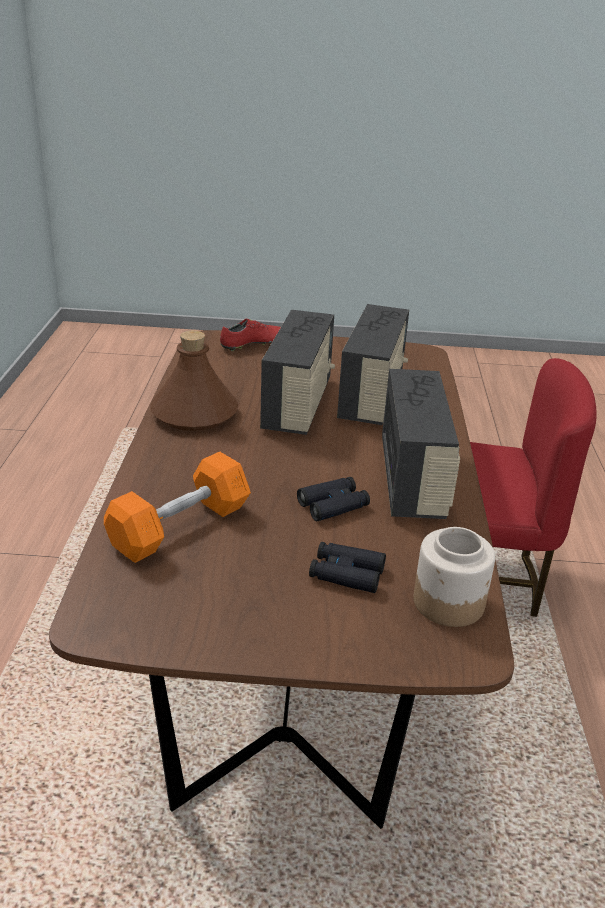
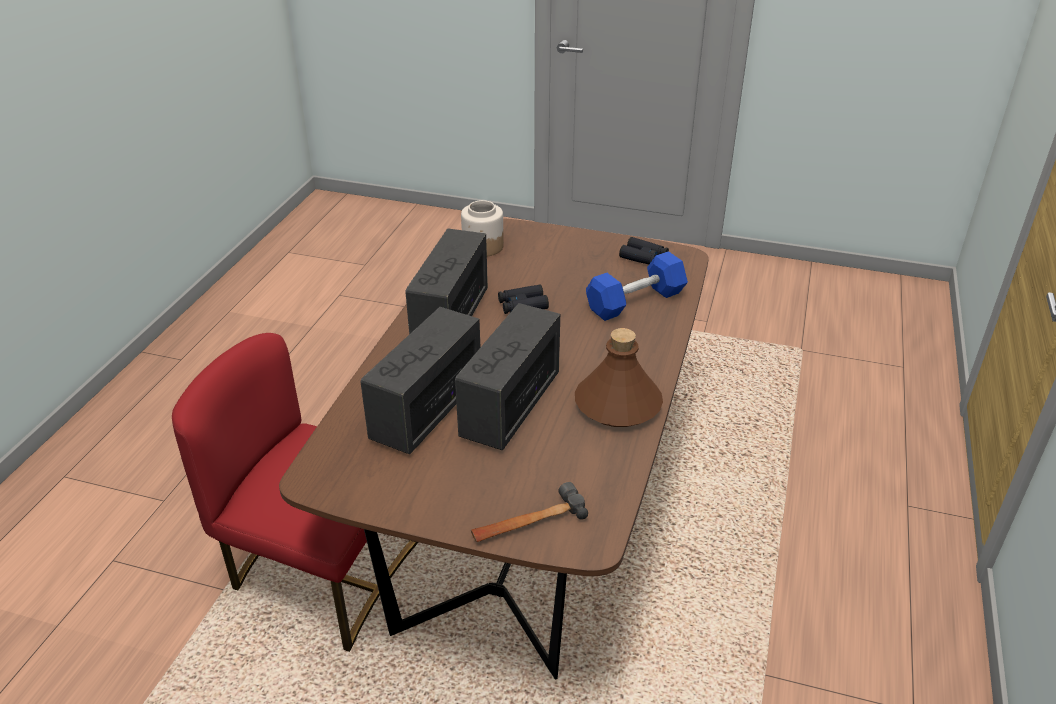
camera: 165 degrees left, 5 degrees up
orange dumbbell [104,452,251,563] -> blue dumbbell [586,251,688,321]
red shoe [220,319,281,351] -> hammer [471,482,588,542]
black binoculars [309,542,386,593] -> black binoculars moved to [619,237,669,264]

